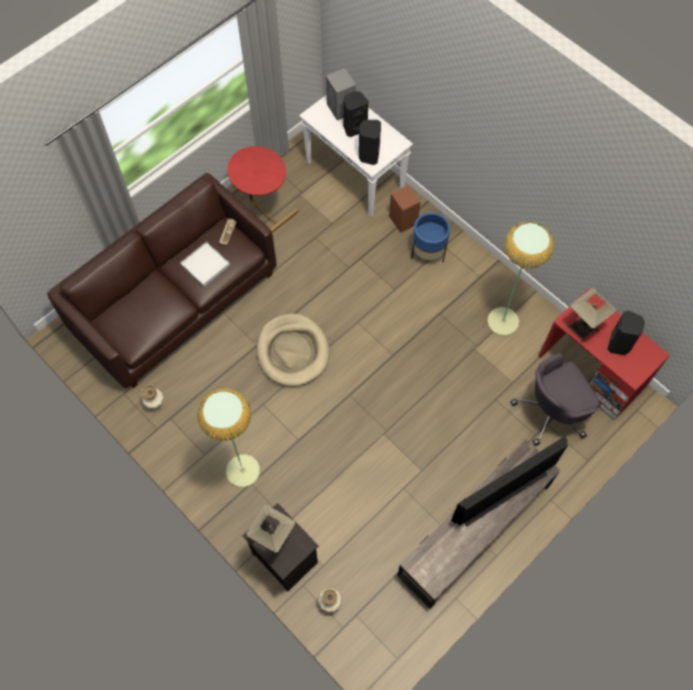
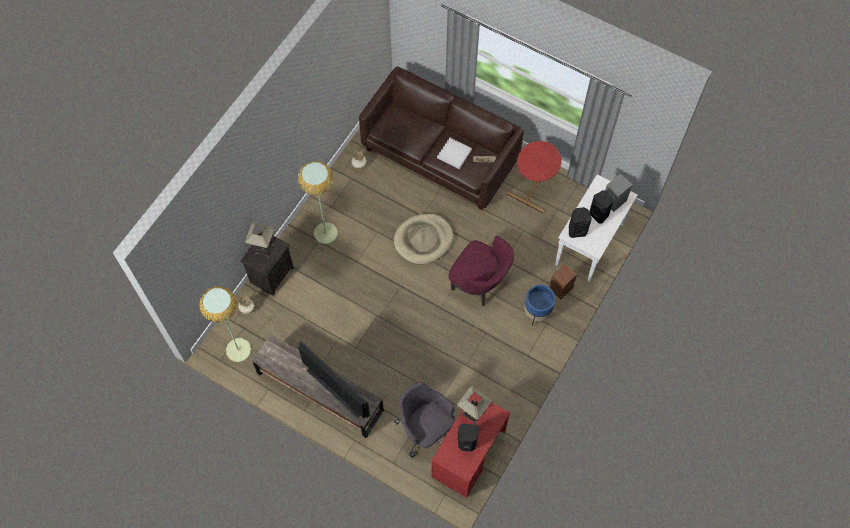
camera: 75 degrees right, 0 degrees up
floor lamp [487,221,554,336] -> floor lamp moved to [199,286,251,362]
none -> purple armchair [448,236,514,306]

